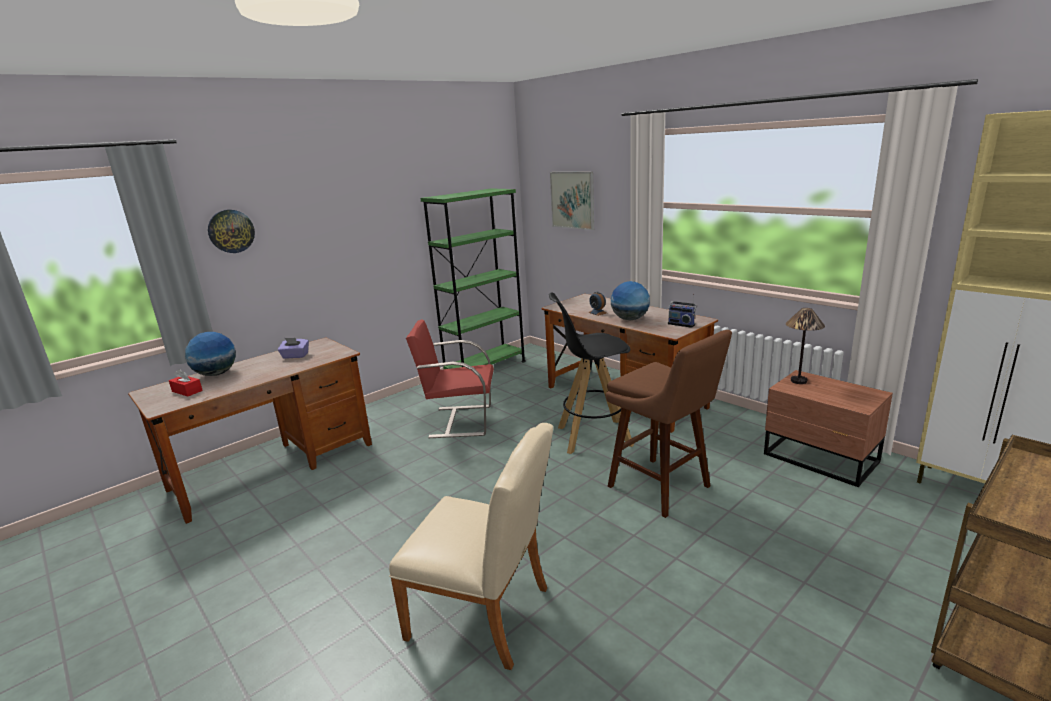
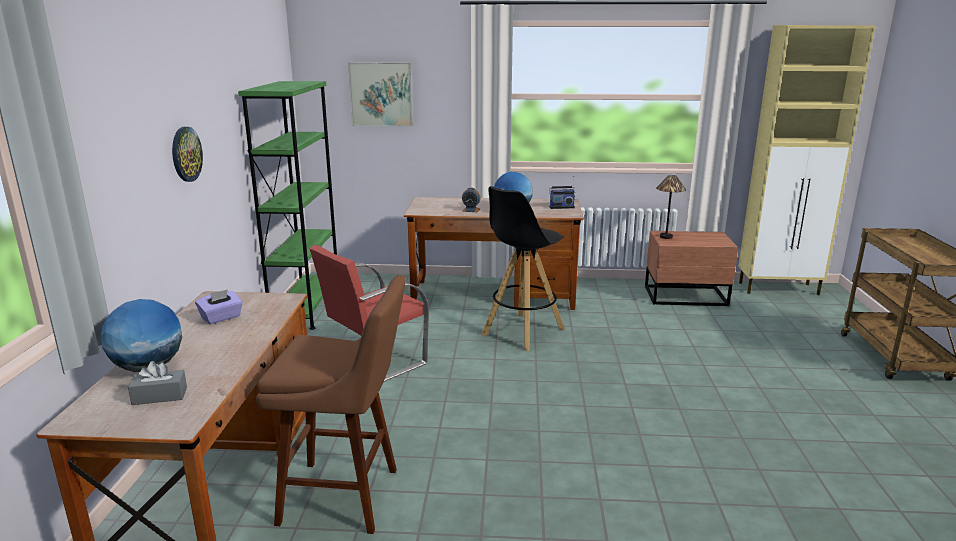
camera: 45 degrees left, 0 degrees up
red tissue box [169,369,203,396] -> grey tissue box [128,361,187,405]
wall clock [208,210,255,253] -> wall clock moved to [172,127,203,182]
beige chair [389,423,553,670] -> none
brown stool [606,330,732,518] -> brown stool moved to [256,275,405,534]

